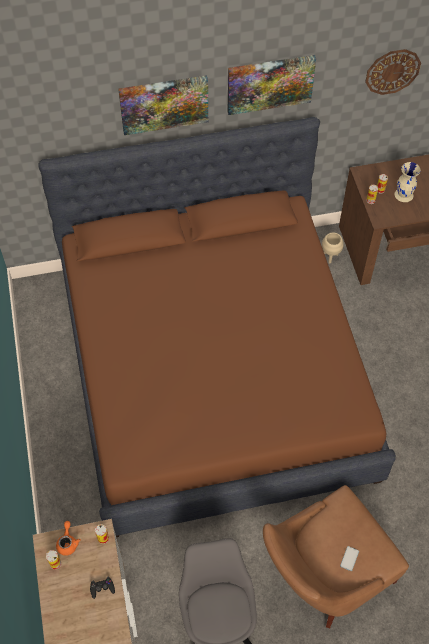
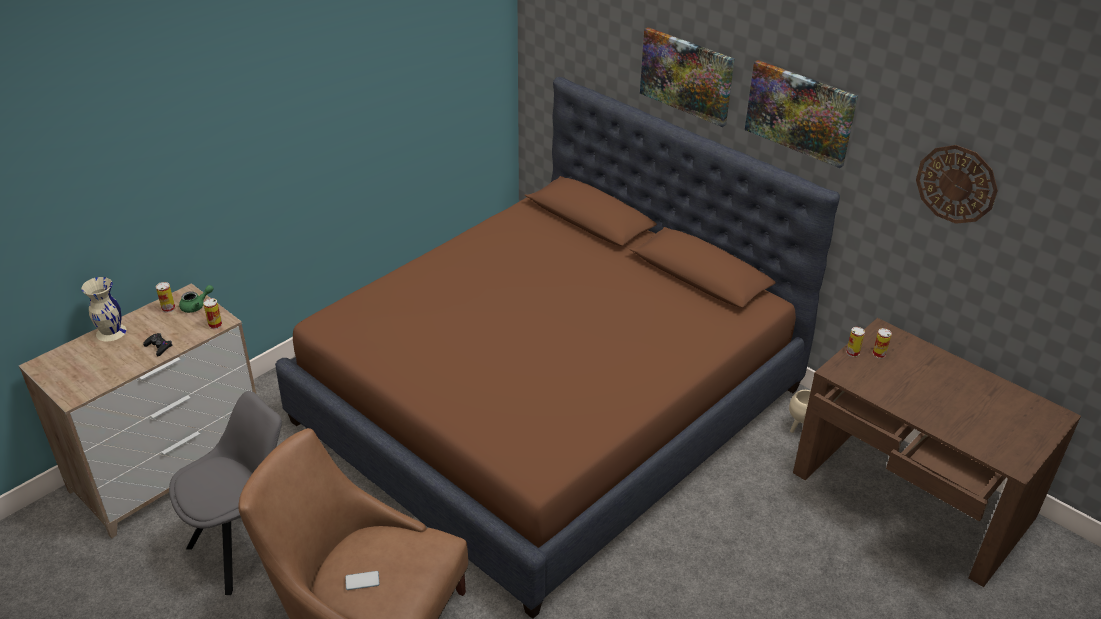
camera: 55 degrees right, 20 degrees down
orange teapot [56,521,81,556] -> green teapot [179,285,213,313]
beige vase [395,162,421,202] -> beige vase moved to [81,277,126,341]

